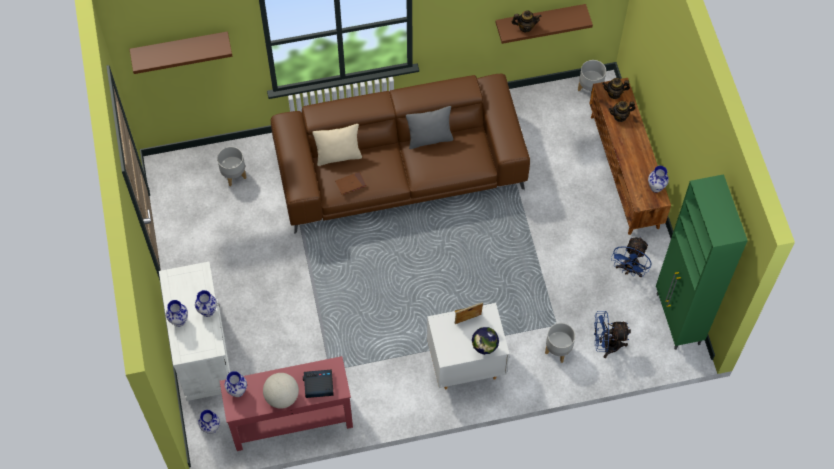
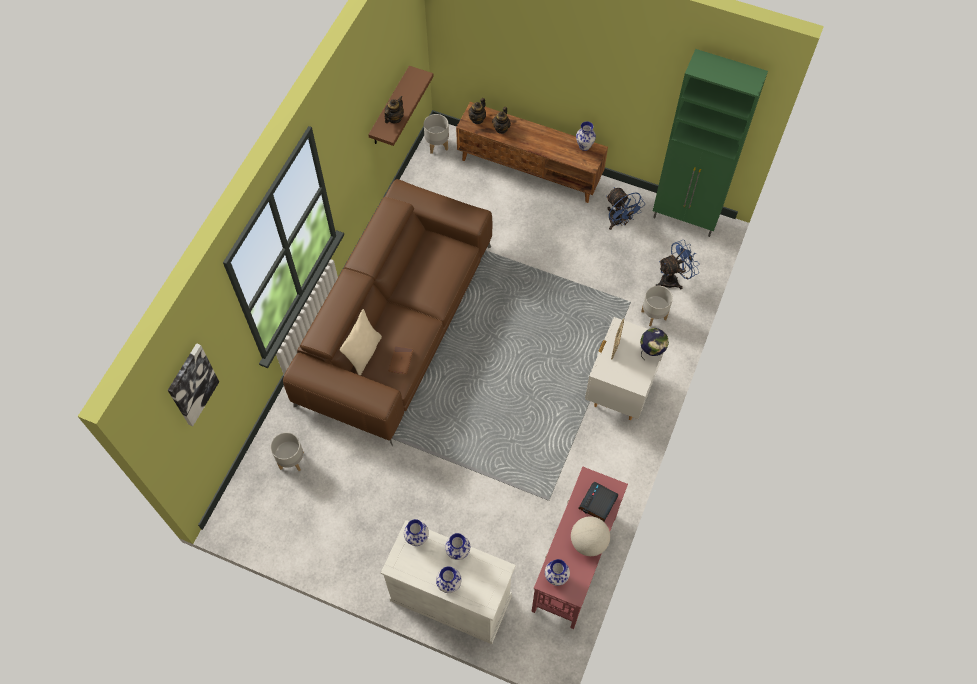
camera: 55 degrees left, 0 degrees up
brown shelf [130,31,233,74] -> picture [168,343,219,426]
vase [198,410,220,434] -> vase moved to [404,519,429,546]
grey pillow [406,106,453,149] -> none
blue fan [594,311,631,358] -> blue fan turned 150 degrees counterclockwise [655,240,700,290]

